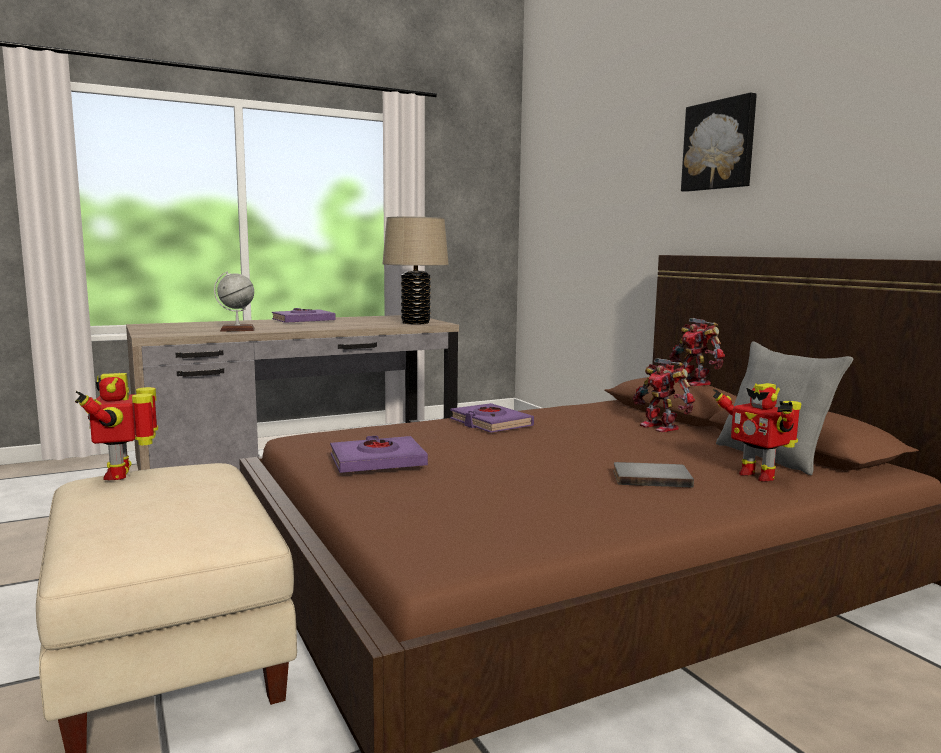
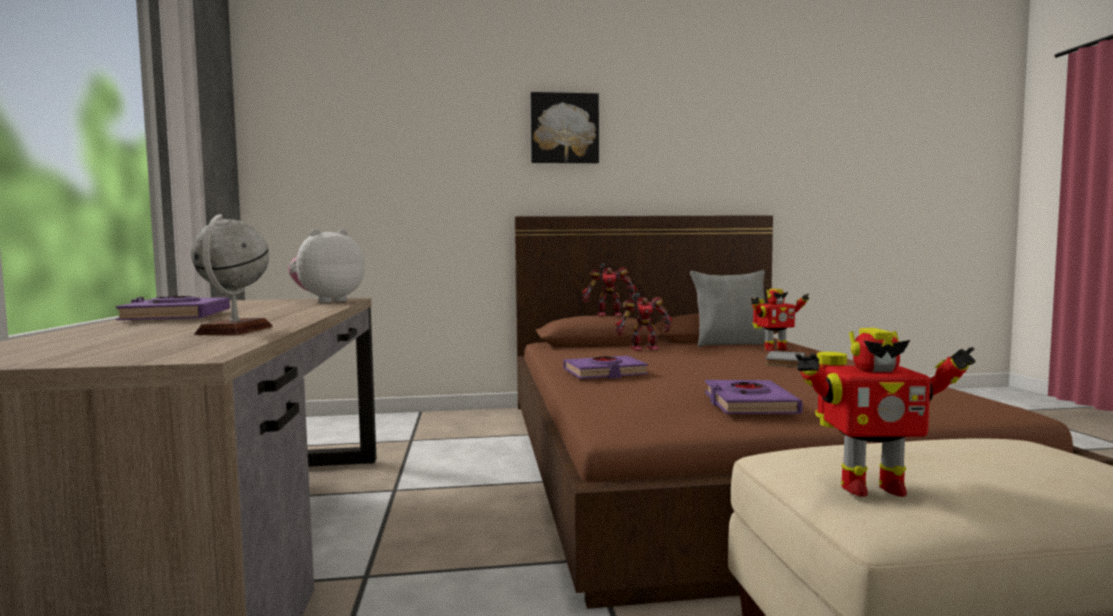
camera: 70 degrees left, 5 degrees down
beige table lamp [383,217,449,325] -> plush toy [288,229,365,303]

